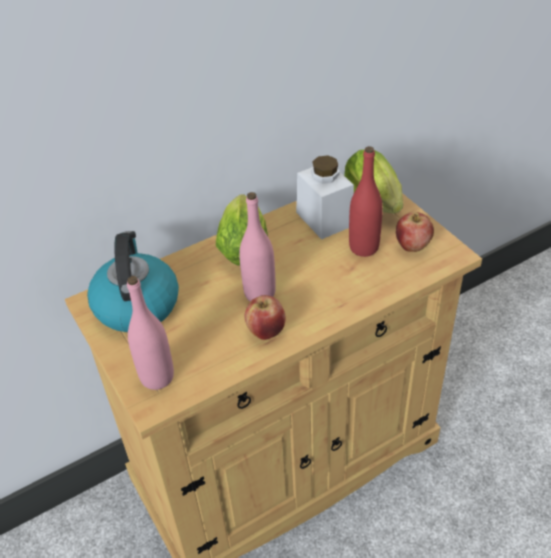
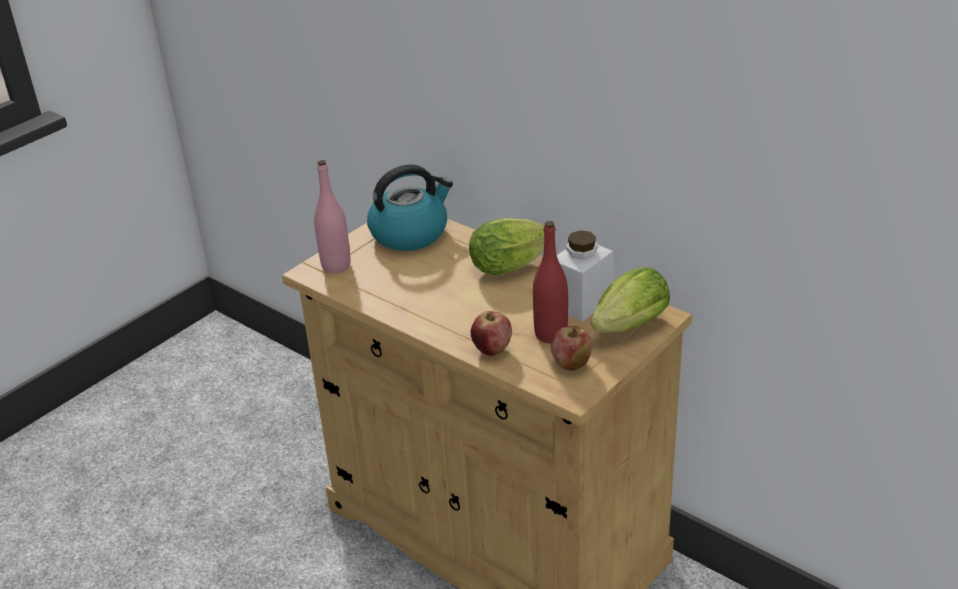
camera: 70 degrees right, 10 degrees down
pink bottle [239,192,276,301] -> none
apple [244,295,286,340] -> apple moved to [471,311,512,356]

